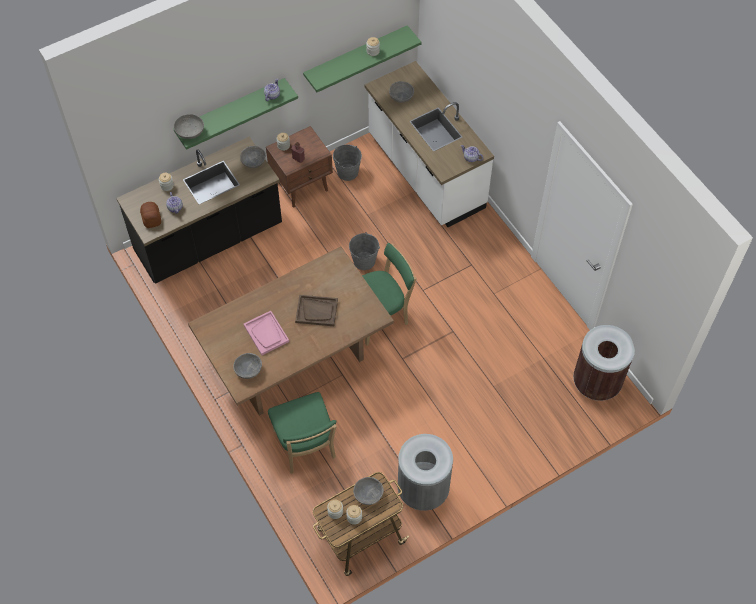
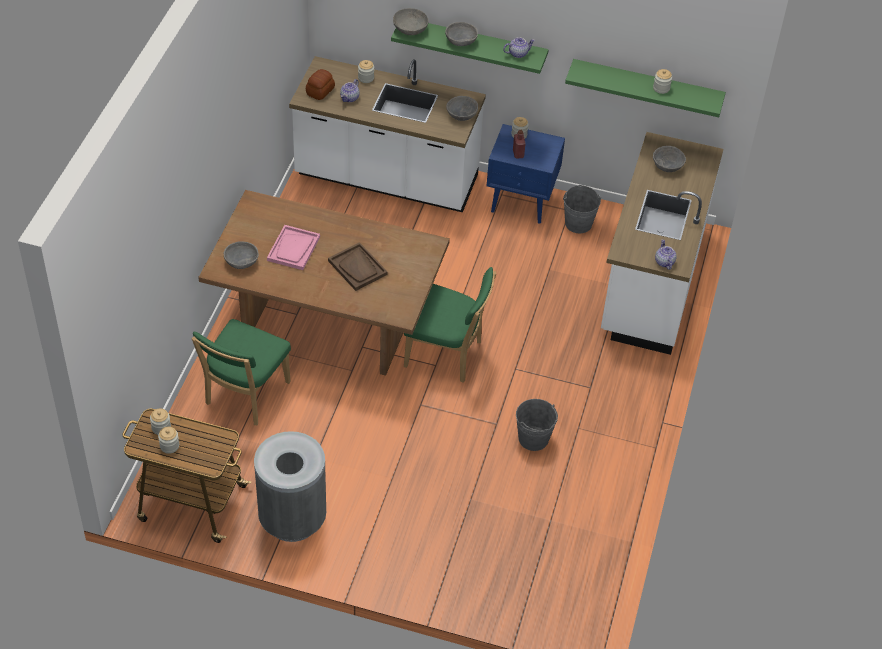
camera: 45 degrees right, 10 degrees down
black counter [116,137,282,283] -> white counter [289,56,486,212]
brown nightstand [266,126,333,208] -> blue nightstand [487,124,565,224]
grey bucket [349,232,380,270] -> grey bucket moved to [516,399,558,451]
grey bowl [353,477,384,505] -> grey bowl moved to [445,22,478,46]
brown trash can [573,325,635,401] -> none

